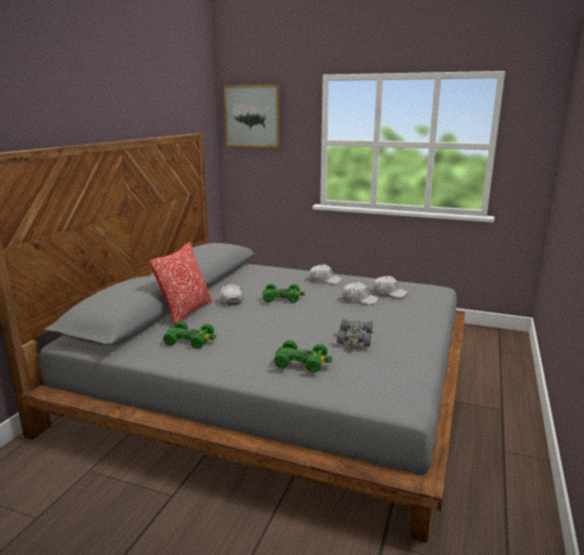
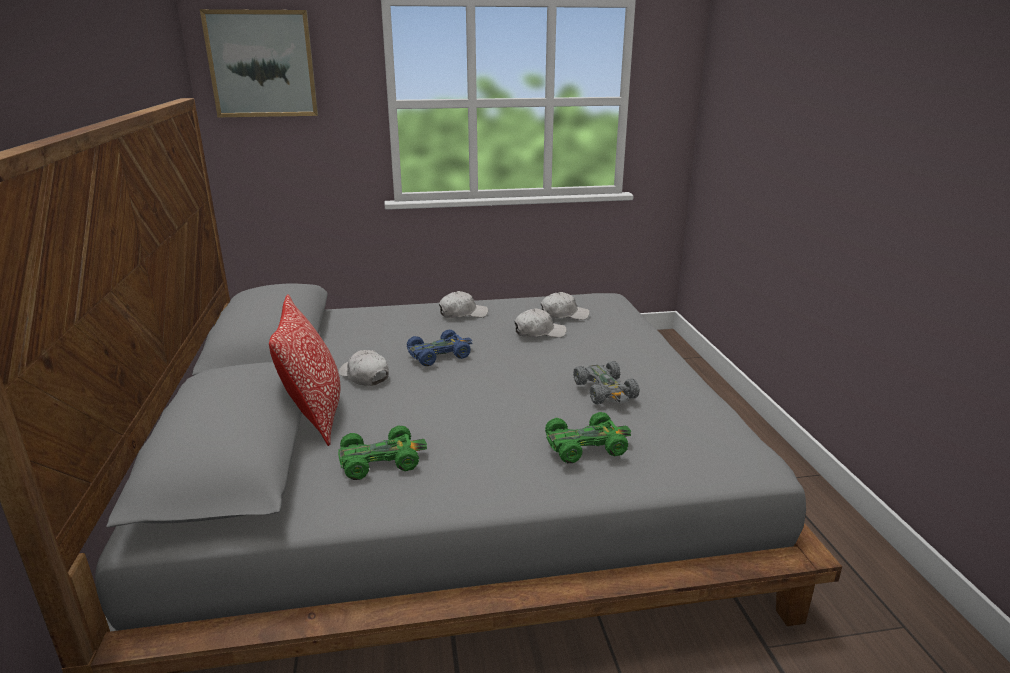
camera: 30 degrees left, 5 degrees up
green toy car [262,284,305,303] -> blue toy car [407,330,473,366]

